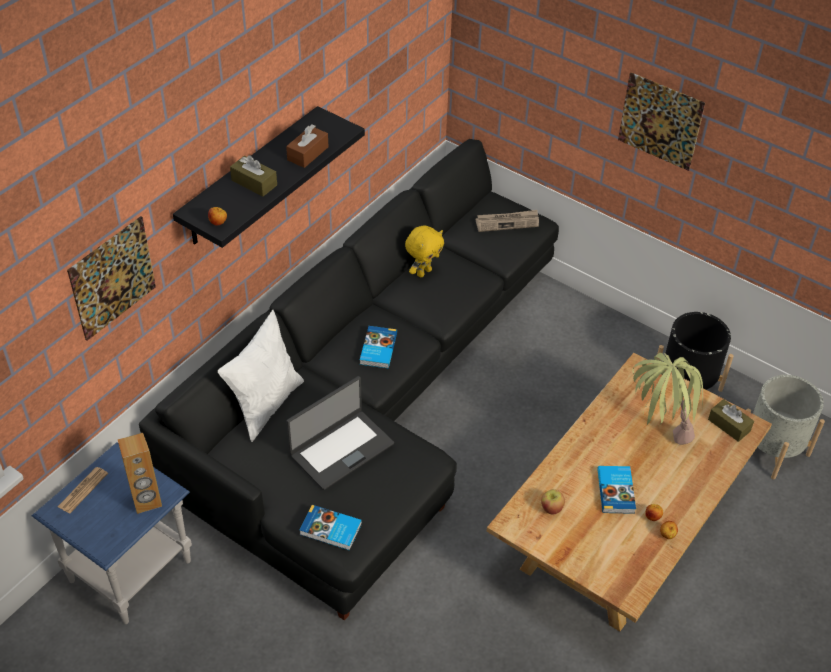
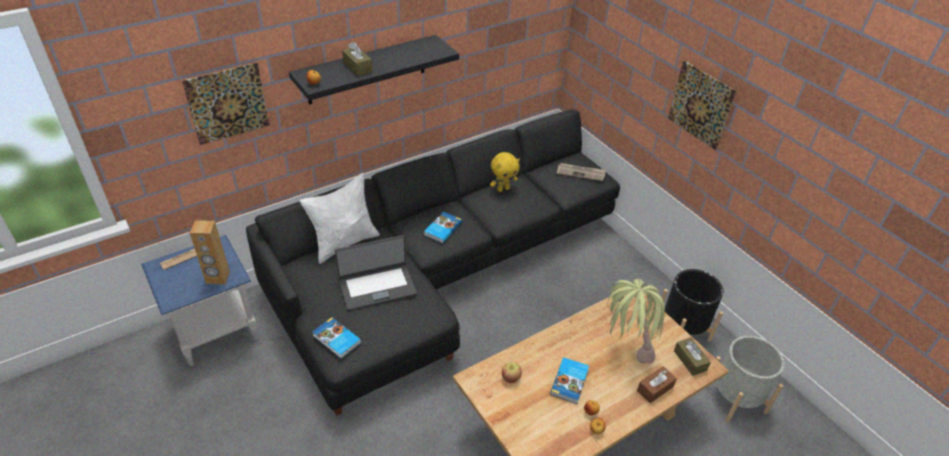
camera: 20 degrees right, 5 degrees down
brown tissue box [286,124,328,168] -> brown tissue box moved to [637,366,677,403]

